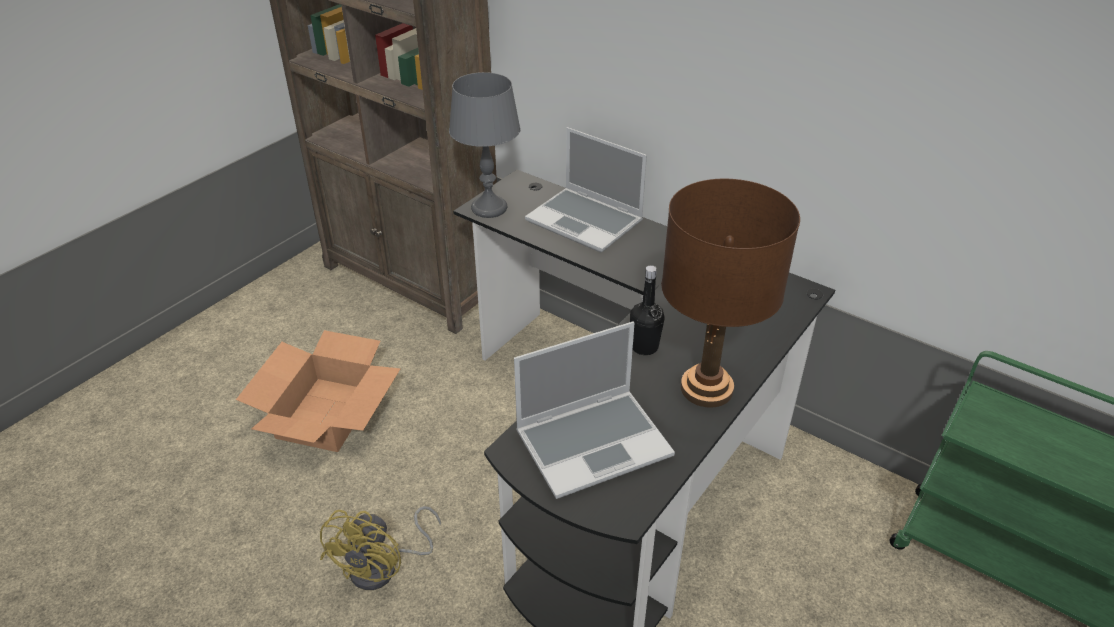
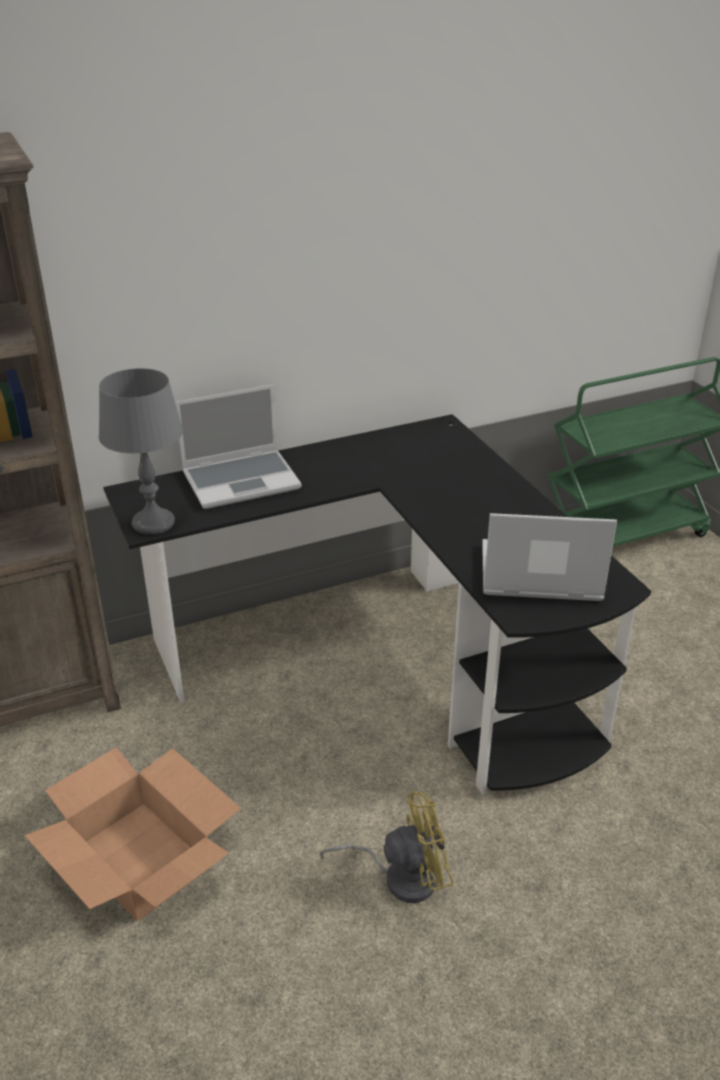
camera: 60 degrees left, 5 degrees down
yellow fan [320,506,441,590] -> yellow fan turned 60 degrees counterclockwise [320,791,454,903]
laptop [514,322,675,499] -> laptop turned 90 degrees counterclockwise [482,513,617,601]
black bottle [630,265,665,355] -> none
brown table lamp [662,179,800,408] -> none

